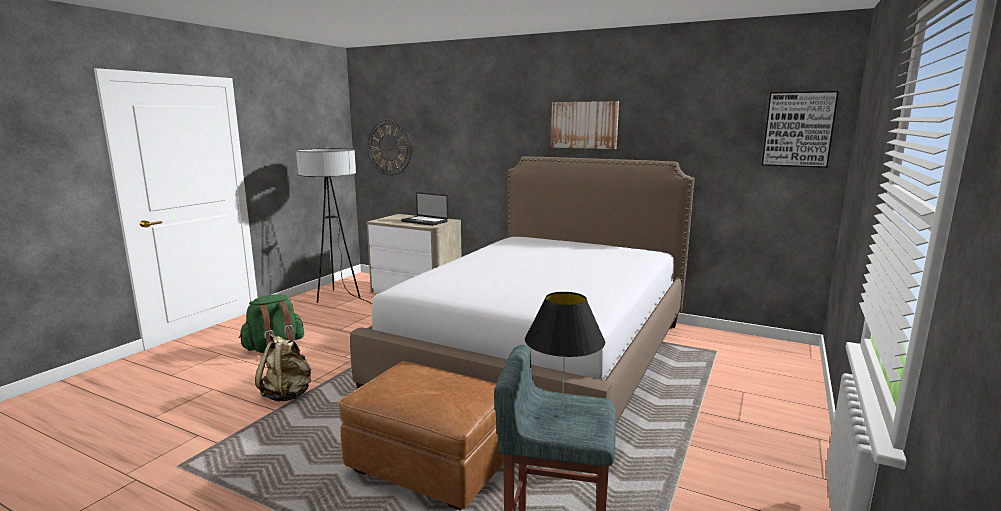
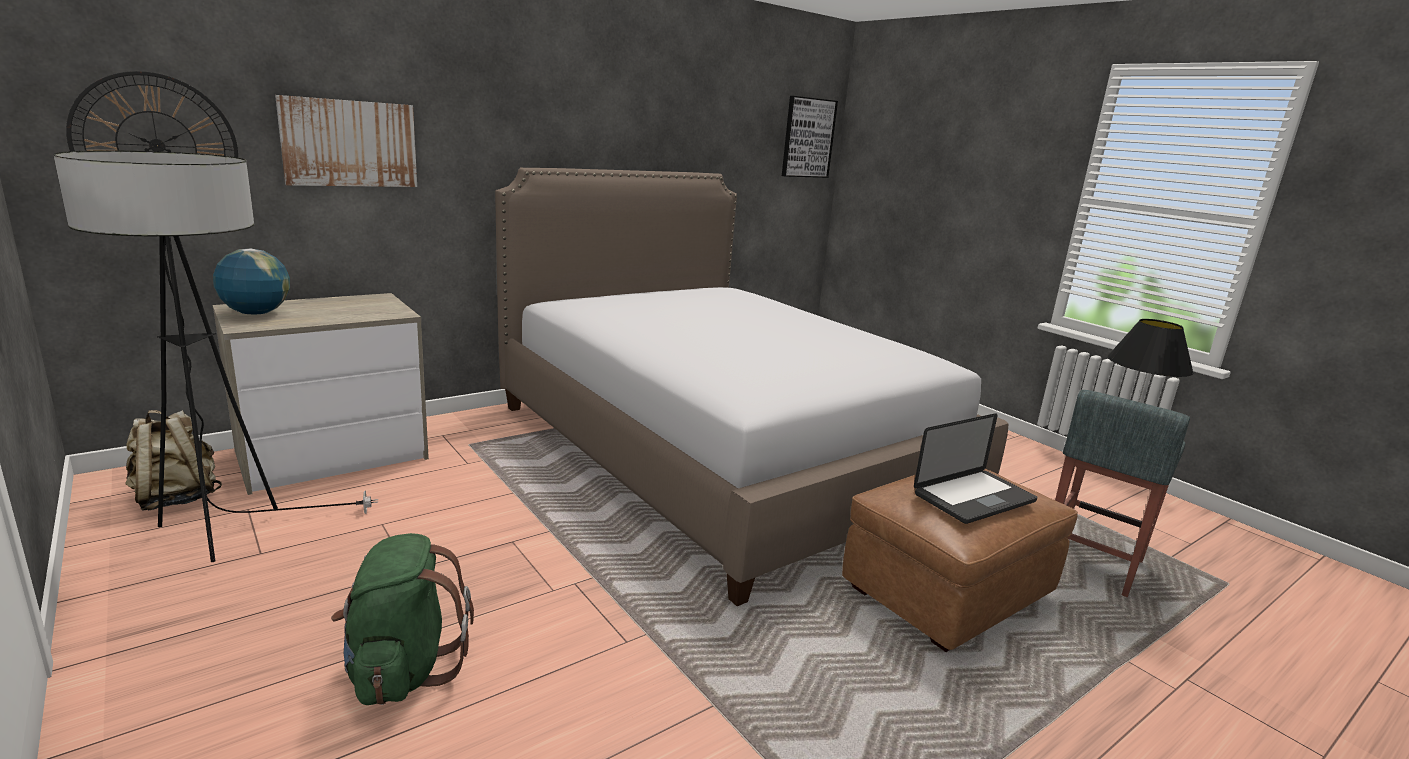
camera: 65 degrees left, 5 degrees up
beige backpack [255,334,311,401] -> beige backpack moved to [125,410,222,511]
laptop [401,192,448,226] -> laptop moved to [914,413,1037,524]
picture [551,101,619,149] -> picture moved to [275,95,417,187]
none -> globe [213,248,290,314]

